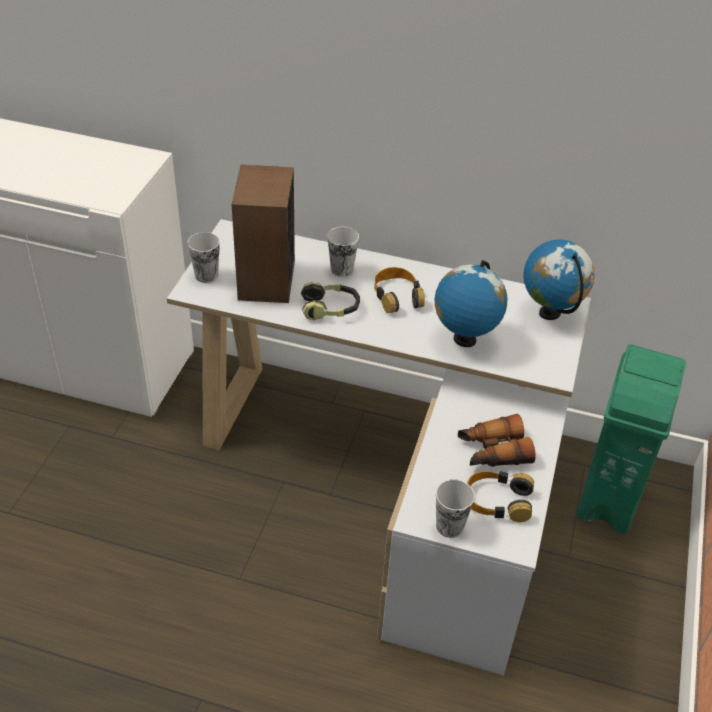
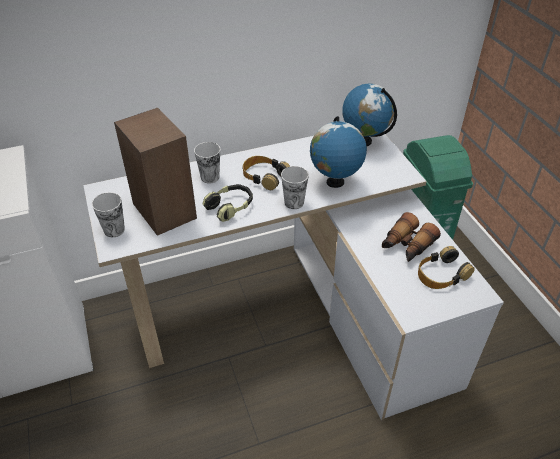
camera: 35 degrees left, 0 degrees up
cup [436,479,475,538] -> cup moved to [281,166,309,209]

